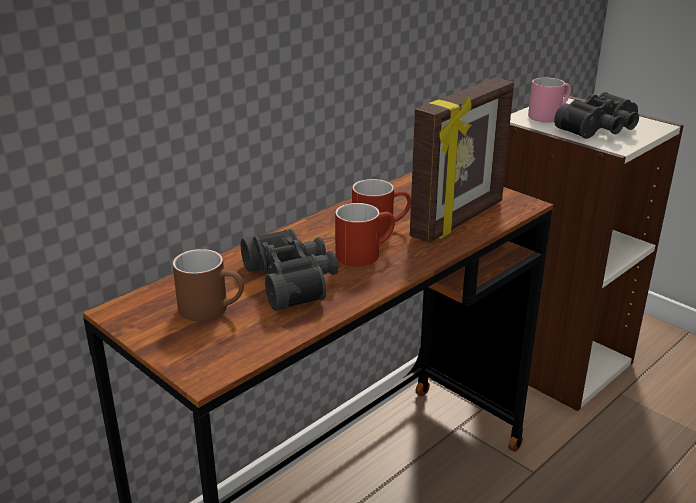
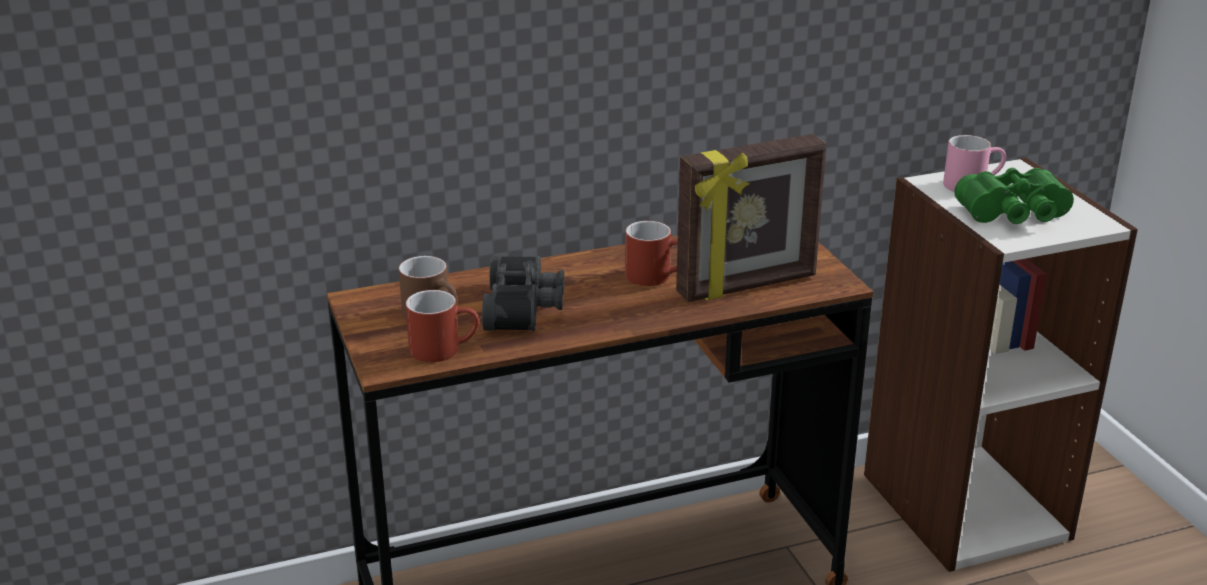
camera: 25 degrees right, 0 degrees up
red mug [335,203,395,266] -> red mug moved to [406,290,479,362]
black binoculars [554,92,639,139] -> green binoculars [954,168,1074,224]

